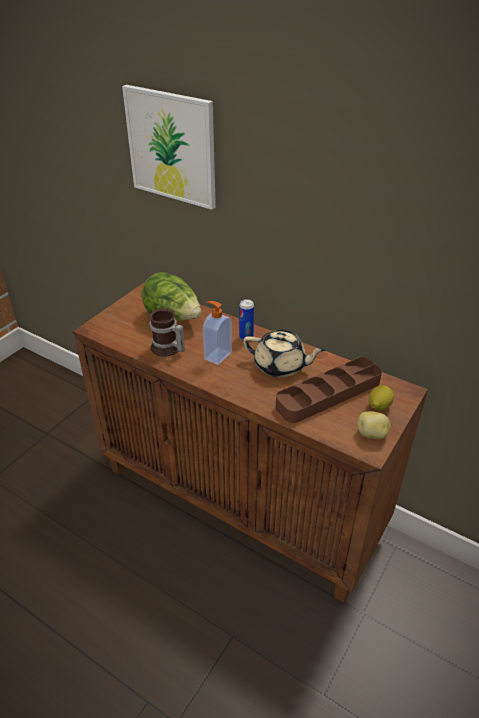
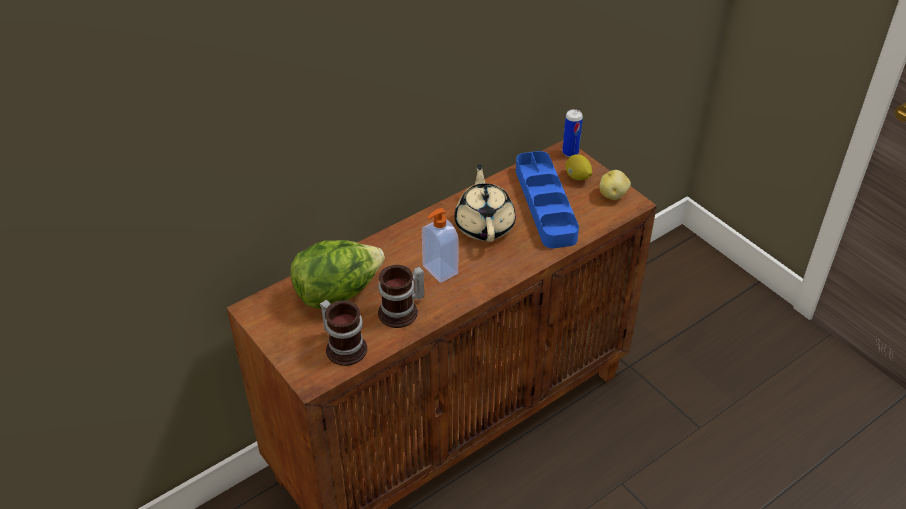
camera: 70 degrees left, 5 degrees up
picture [122,85,216,210] -> none
can [239,299,254,340] -> can moved to [562,109,583,157]
beige teapot [243,330,325,378] -> beige teapot turned 45 degrees counterclockwise [454,164,516,242]
brown tray [275,357,382,423] -> blue tray [516,151,579,248]
none -> mug [320,300,367,366]

